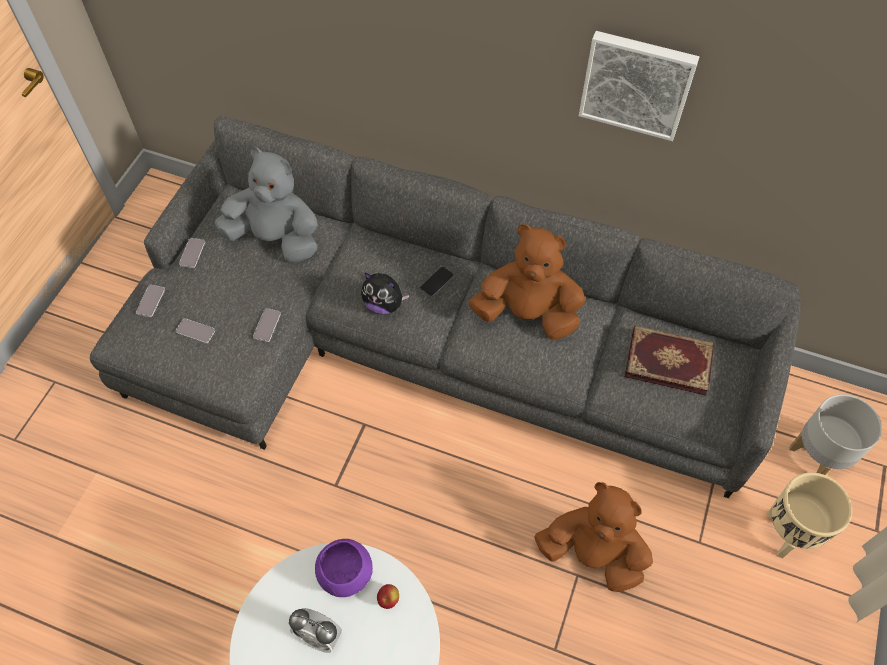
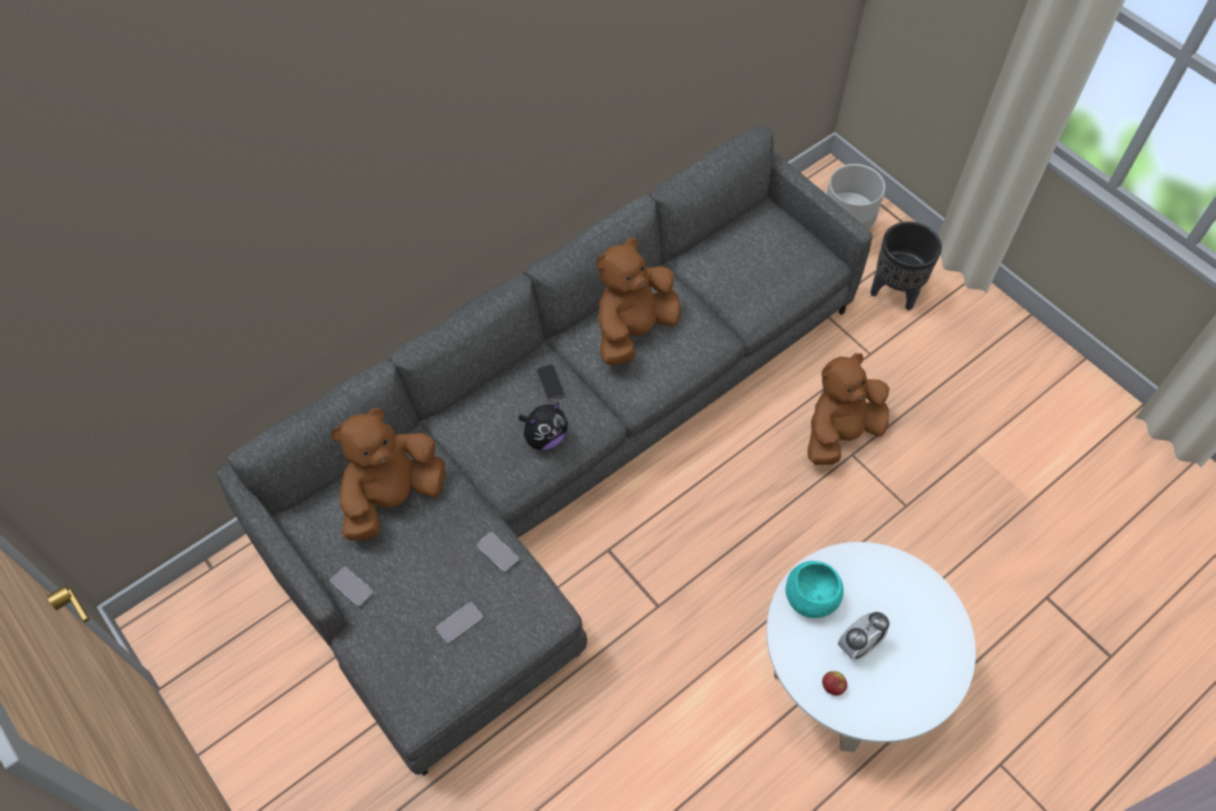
camera: 60 degrees left, 0 degrees up
phone [136,285,165,317] -> none
grey plush toy [215,148,318,262] -> brown plush toy [331,408,445,541]
purple bowl [315,539,373,597] -> turquoise bowl [786,561,844,618]
apple [377,584,399,609] -> apple moved to [822,671,847,696]
picture [579,31,699,141] -> none
book [625,326,714,395] -> none
beige planter [767,472,853,559] -> black planter [871,222,942,311]

